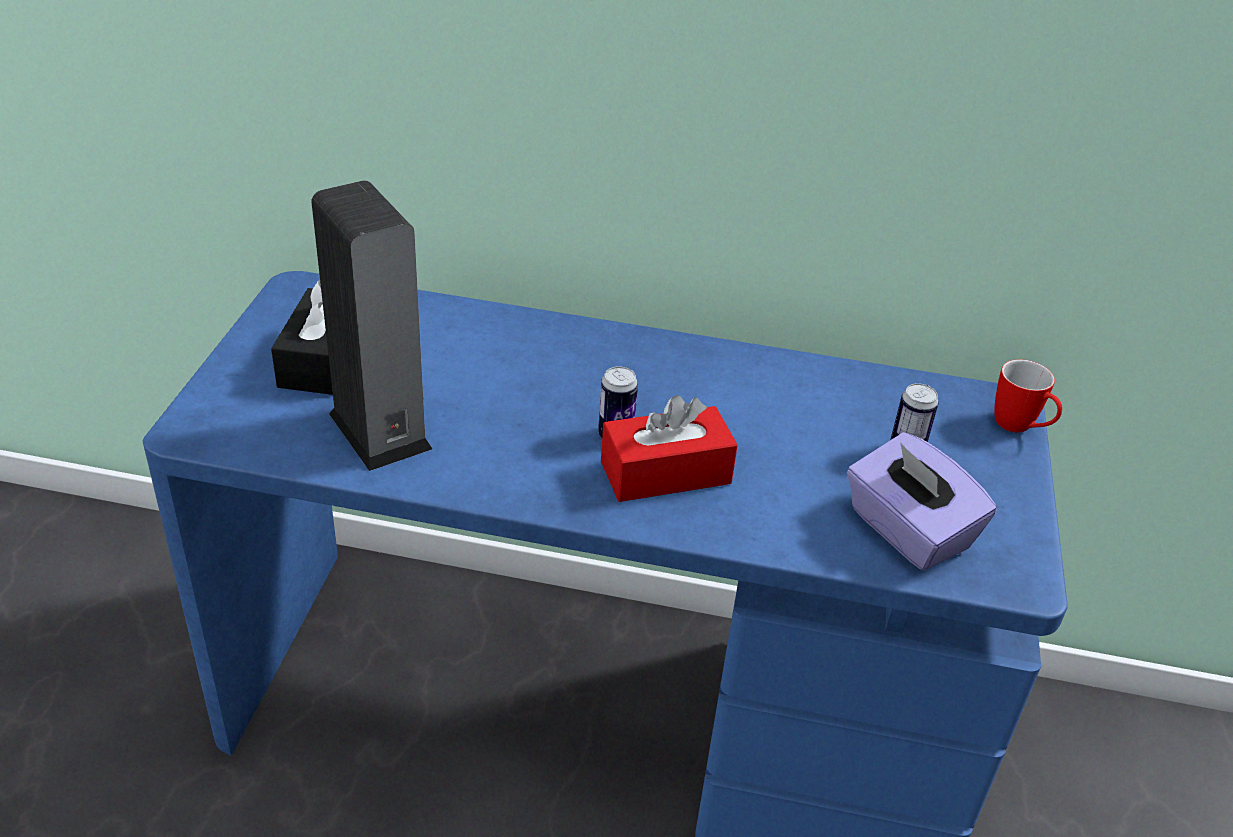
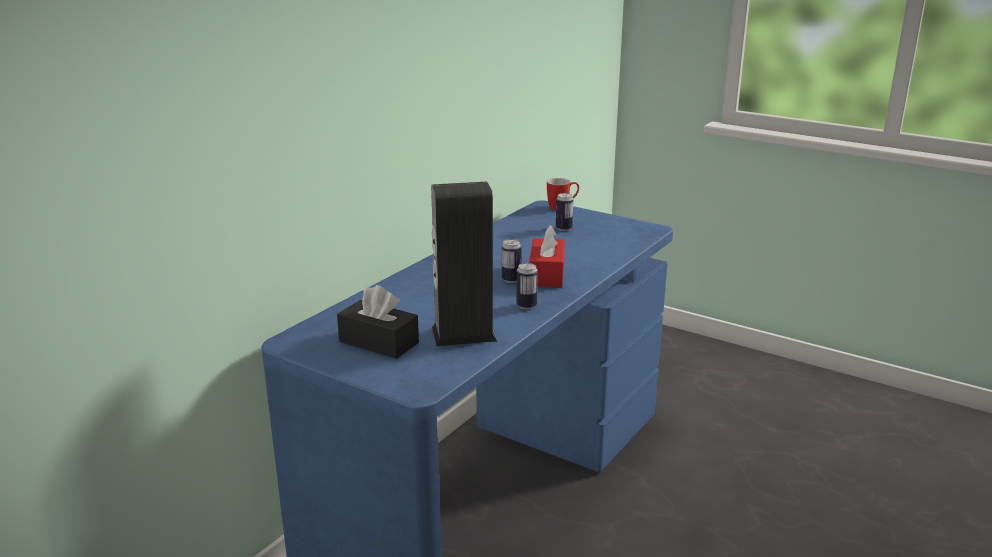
camera: 65 degrees left, 15 degrees down
purple tissue box [847,432,997,571] -> none
none -> can [516,263,538,309]

